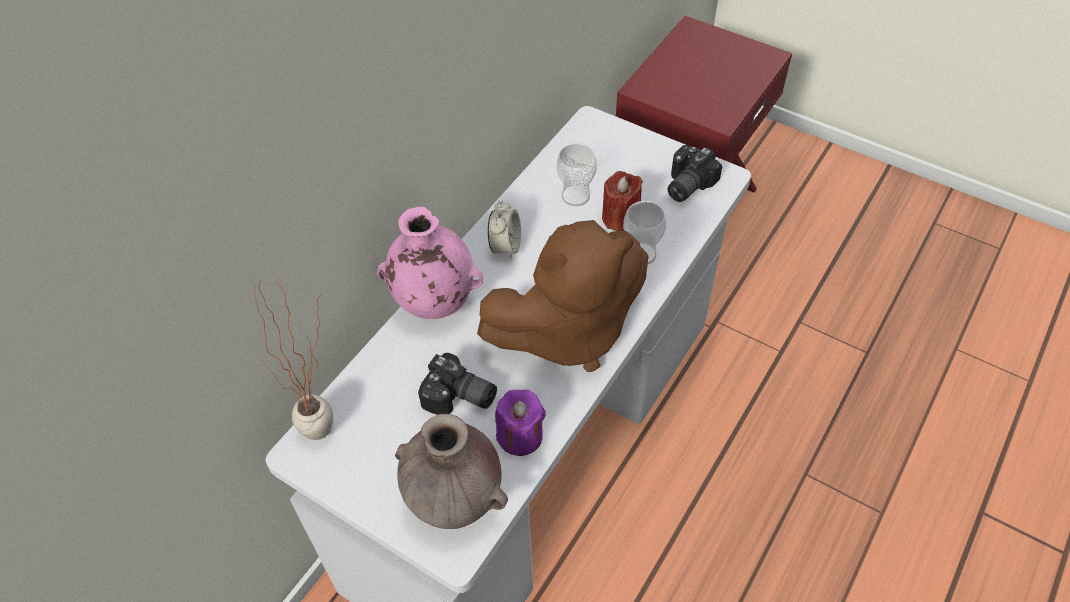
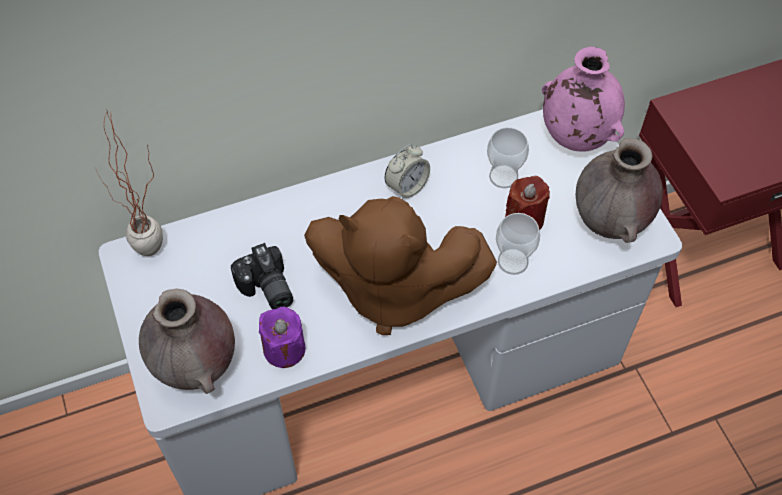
camera: 35 degrees right, 5 degrees up
pink vase [377,207,483,319] -> pink vase moved to [542,47,625,152]
camera [667,145,722,202] -> brown vase [576,138,663,243]

